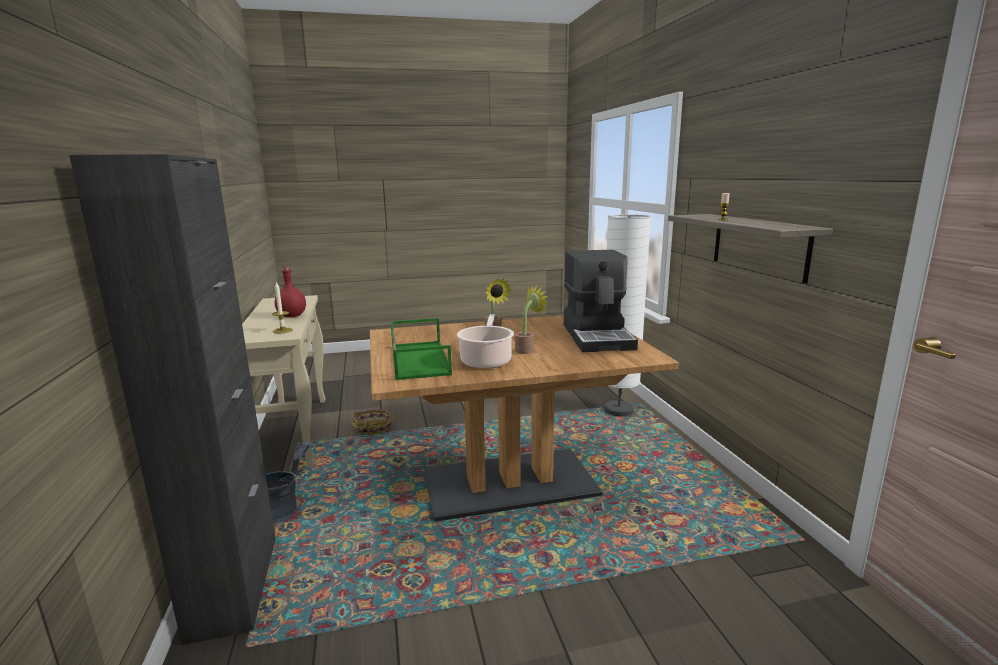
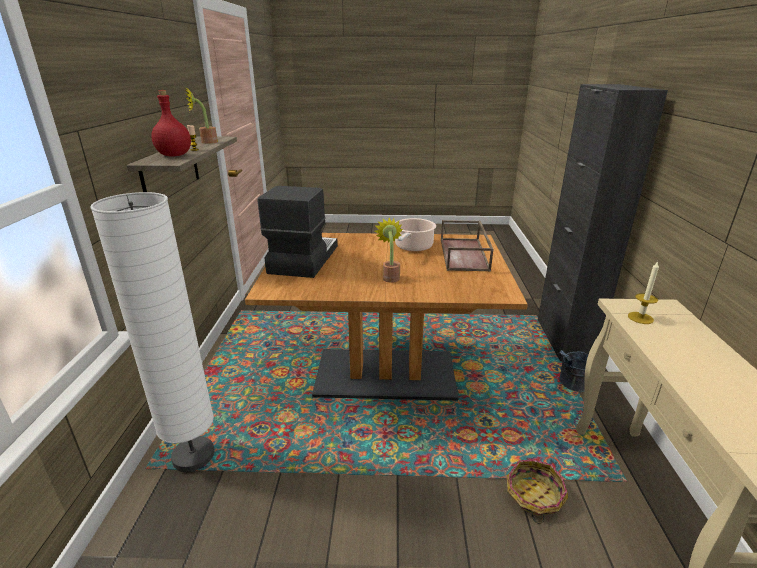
camera: 165 degrees left, 10 degrees up
red bottle [275,266,306,317] -> red bottle moved to [151,90,191,156]
green tray [391,318,452,380] -> brown tray [441,220,494,272]
potted plant [515,286,549,354] -> potted plant moved to [185,88,218,144]

